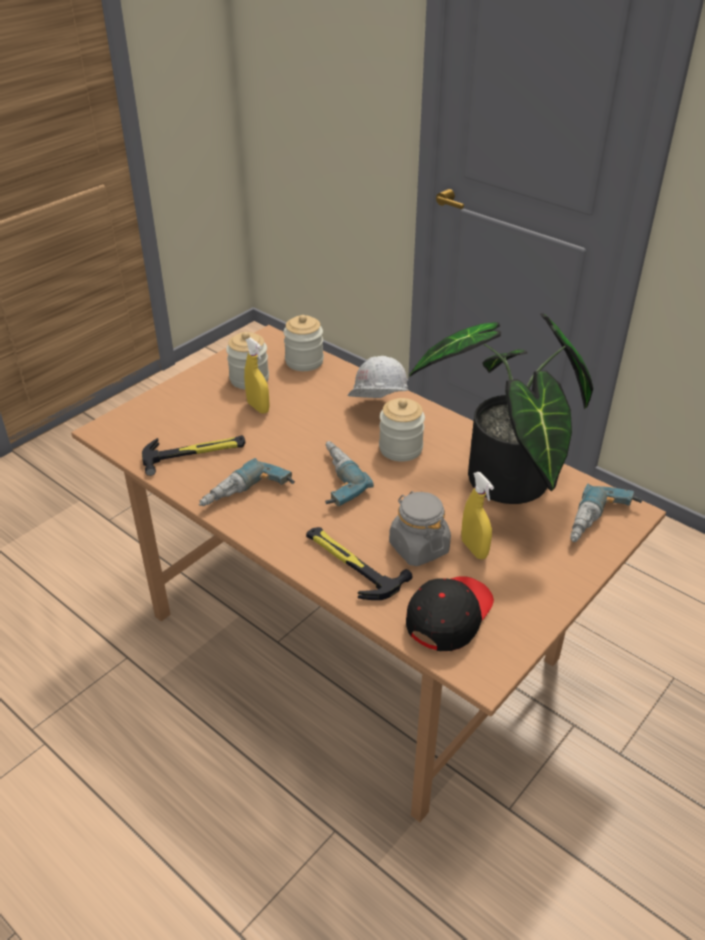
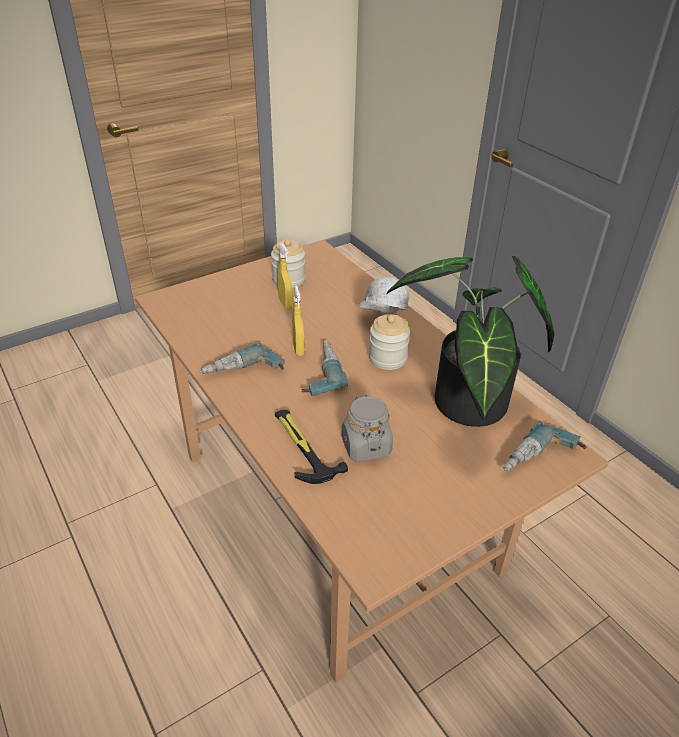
camera: 15 degrees right, 0 degrees up
hammer [142,435,245,476] -> none
jar [283,315,324,371] -> none
black cap [406,576,494,651] -> none
yellow spray bottle [461,472,494,559] -> yellow spray bottle moved to [292,286,305,356]

